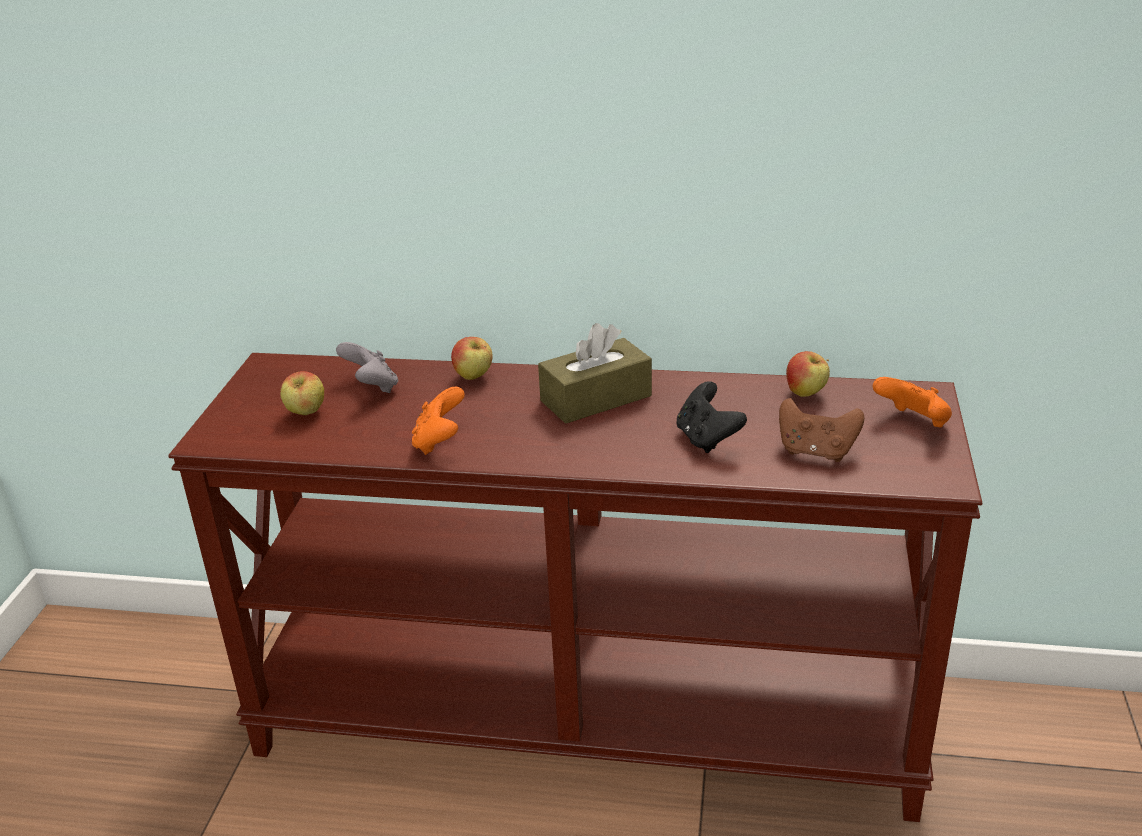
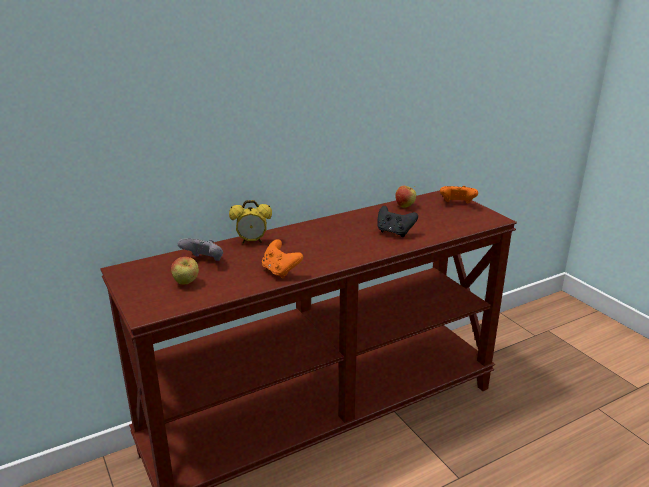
camera: 40 degrees left, 5 degrees down
apple [451,337,493,380] -> alarm clock [229,200,272,244]
brown tissue box [538,323,652,423] -> none
brown game controller [779,398,864,462] -> none

